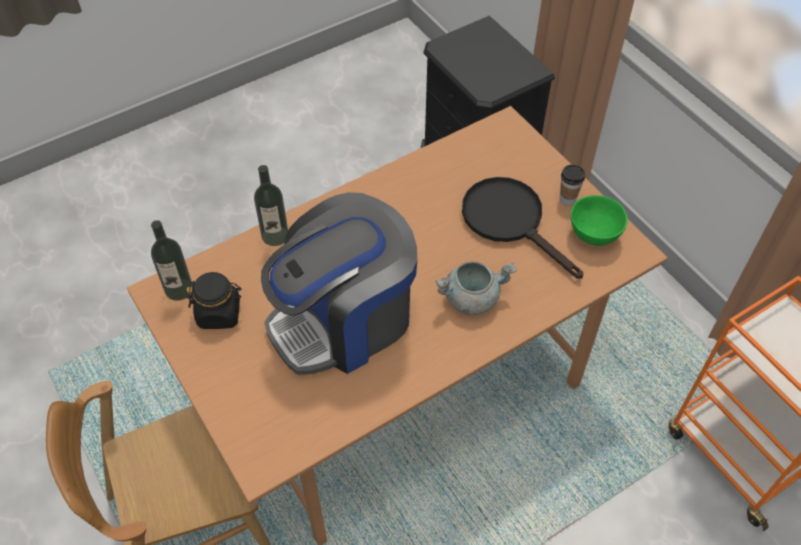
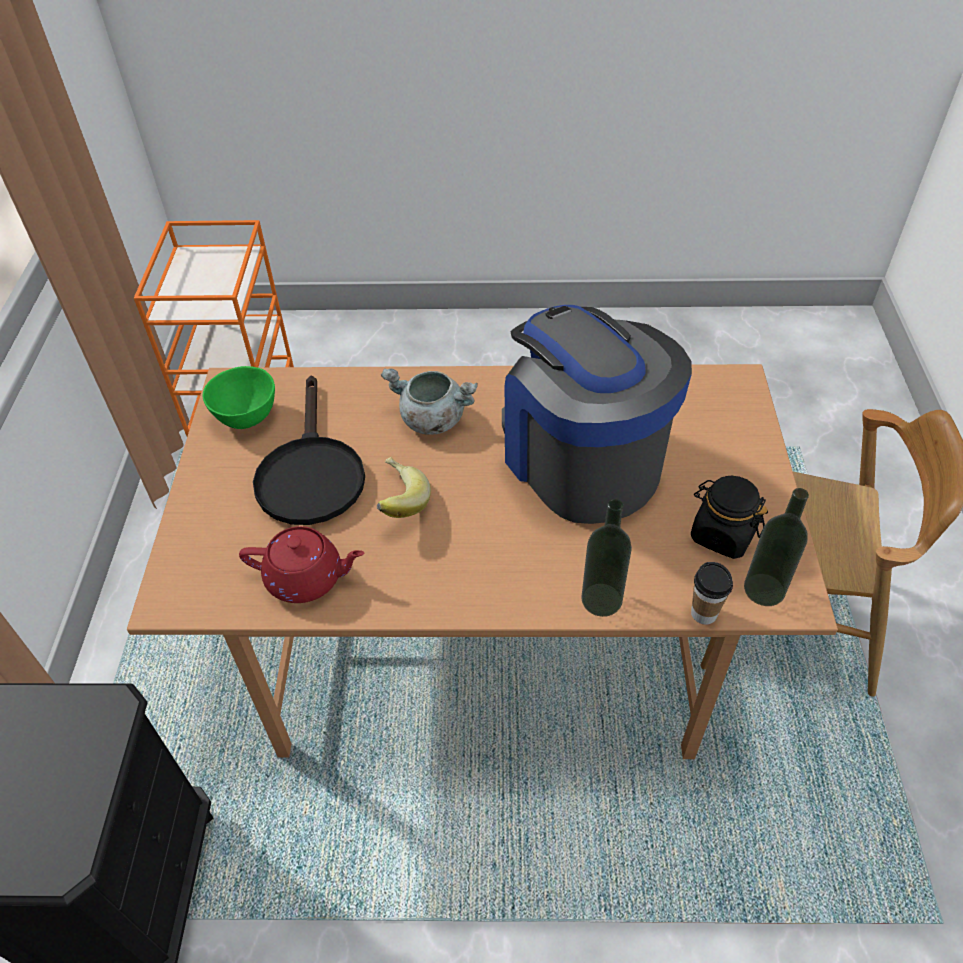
camera: 145 degrees left, 5 degrees down
coffee machine [261,192,417,375] -> coffee machine turned 120 degrees counterclockwise [502,305,692,524]
cup [560,165,585,206] -> cup moved to [691,562,733,625]
none -> red teapot [239,526,364,603]
none -> banana [377,457,431,518]

